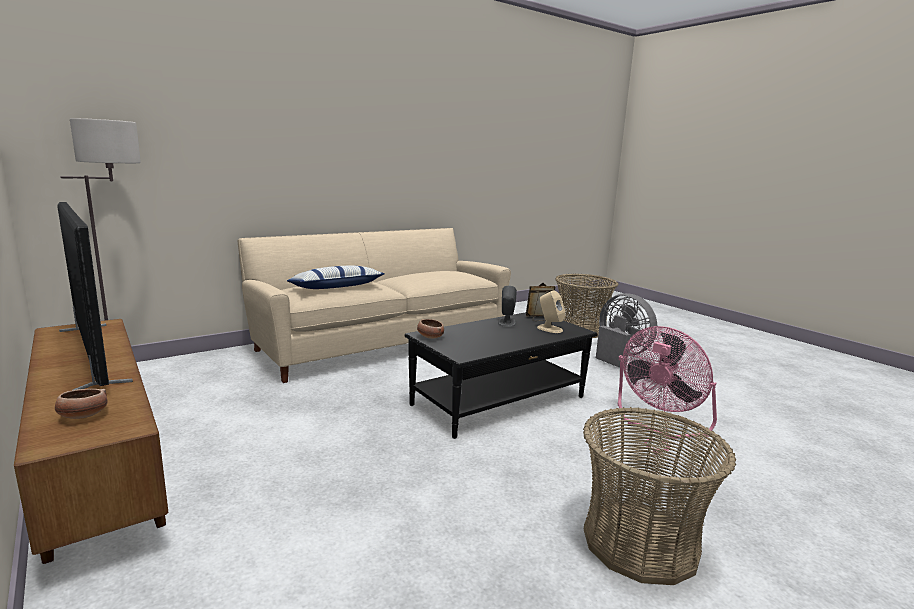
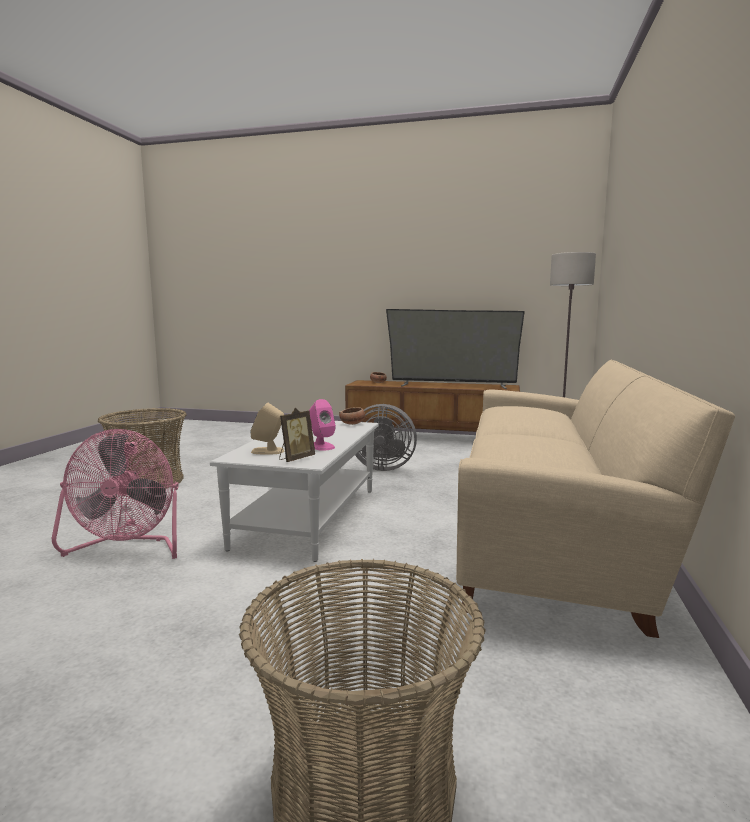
camera: 140 degrees right, 5 degrees down
pillow [287,266,384,289] -> none
black coffee table [405,312,598,439] -> white coffee table [210,421,378,562]
grey speaker [498,286,517,327] -> pink speaker [310,399,336,451]
grey fan [596,293,657,368] -> grey fan moved to [355,404,417,471]

